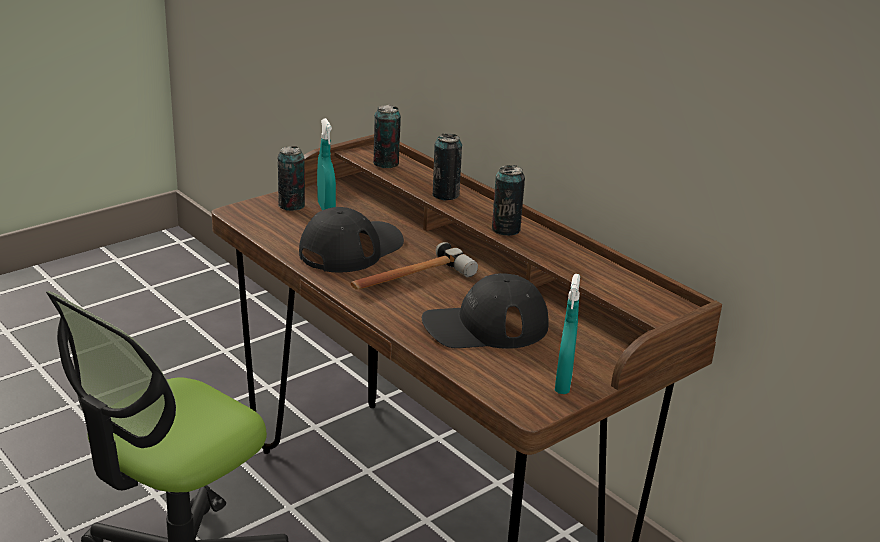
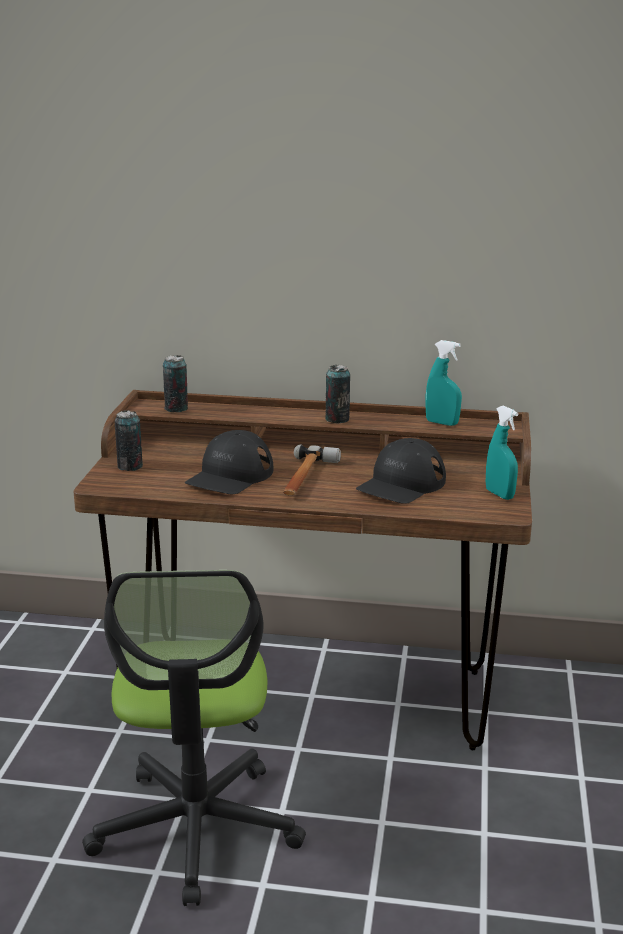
camera: 40 degrees left, 5 degrees down
black cap [299,207,404,272] -> black cap turned 150 degrees counterclockwise [185,430,273,494]
turquoise spray bottle [317,118,336,210] -> turquoise spray bottle moved to [425,340,462,426]
can [433,134,462,201] -> none

